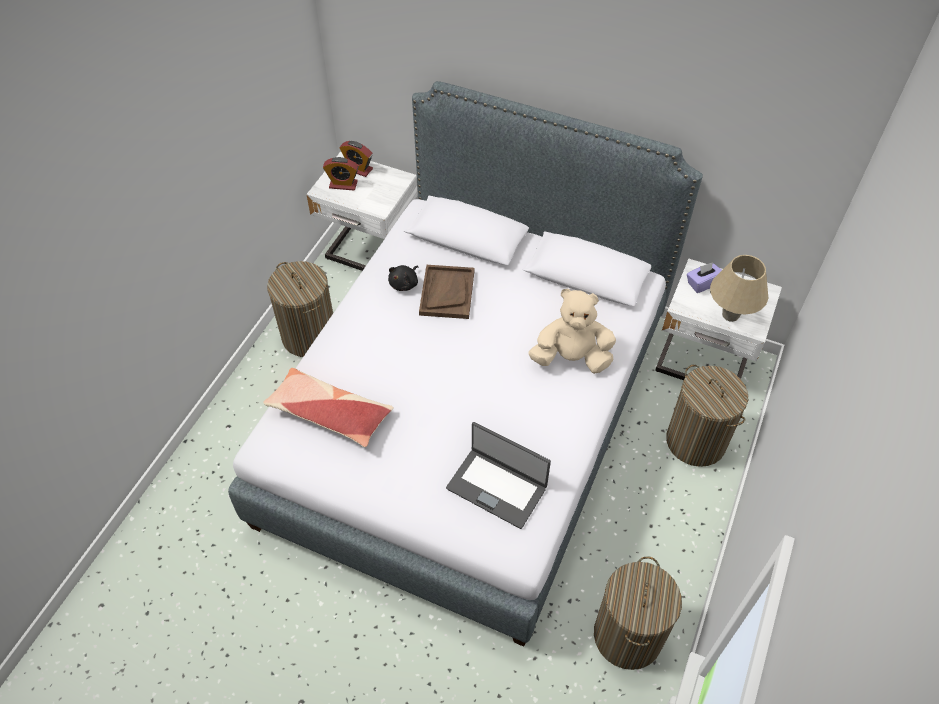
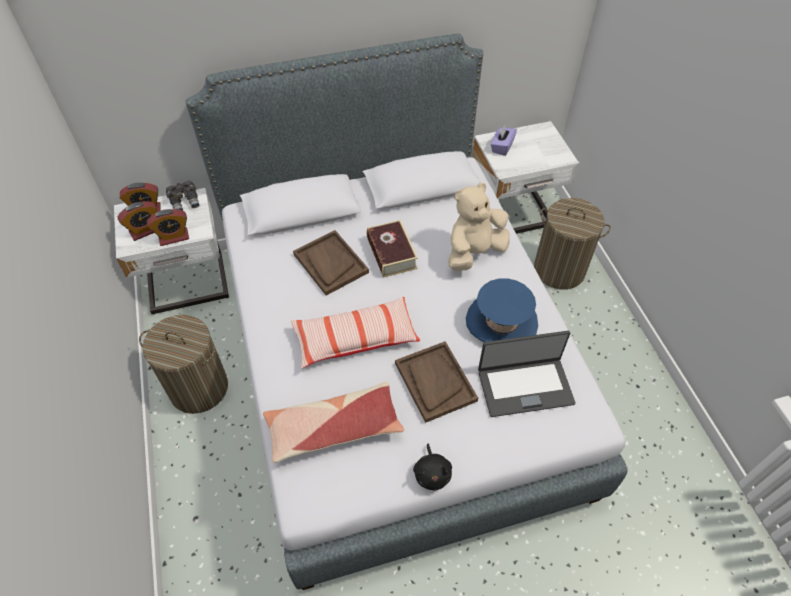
camera: 40 degrees left, 0 degrees up
black plush toy [388,265,418,291] -> black plush toy moved to [413,443,452,490]
laundry basket [594,556,682,670] -> none
beige table lamp [710,255,768,322] -> none
none -> alarm clock [147,209,189,246]
none -> grey binoculars [166,181,199,211]
none -> pillow [291,297,420,369]
none -> book [367,220,418,278]
none -> brown tray [395,341,478,423]
none -> blue hat [466,278,538,342]

